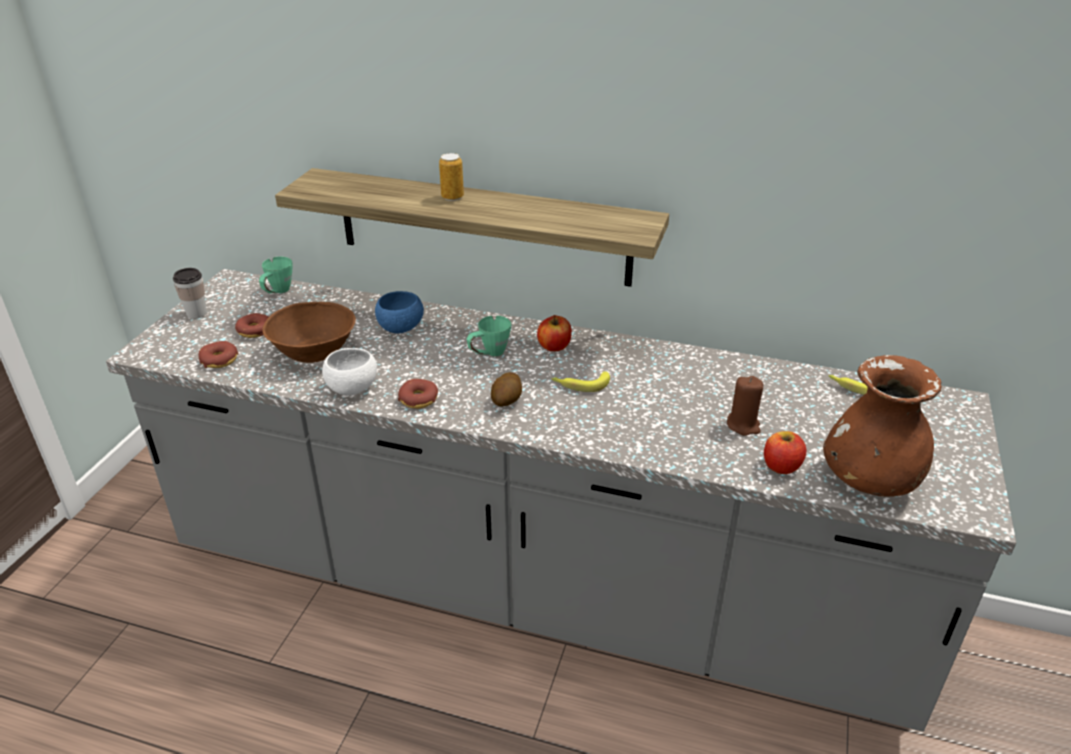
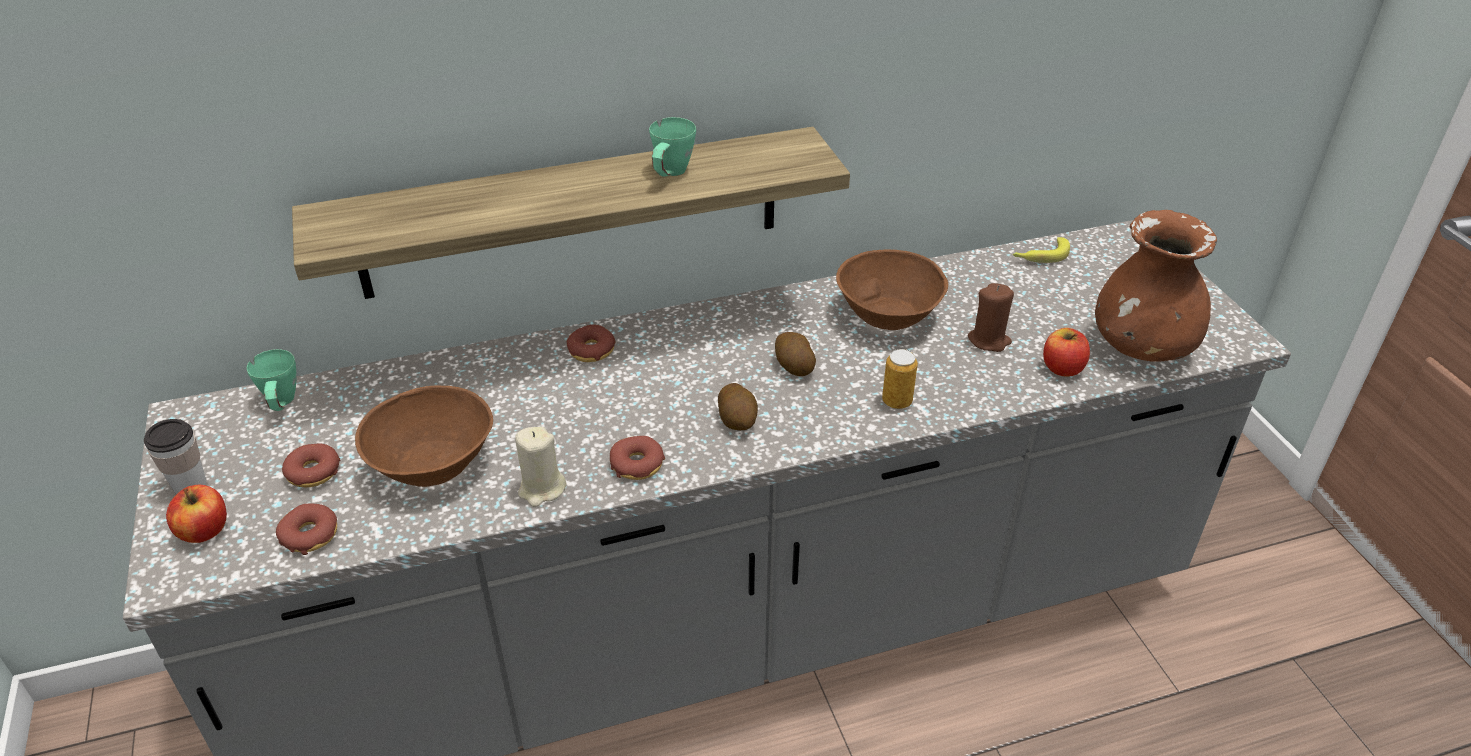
camera: 35 degrees left, 5 degrees up
white bowl [322,348,377,396] -> beige candle [515,426,566,507]
blue bowl [375,291,424,333] -> none
can [439,153,464,201] -> can moved to [882,349,918,409]
green mug [467,316,511,357] -> green mug moved to [649,117,696,177]
apple [537,315,572,351] -> apple moved to [166,485,227,543]
banana [552,371,610,392] -> potato [775,332,816,376]
none -> donut [567,325,616,362]
none -> brown bowl [836,250,948,330]

